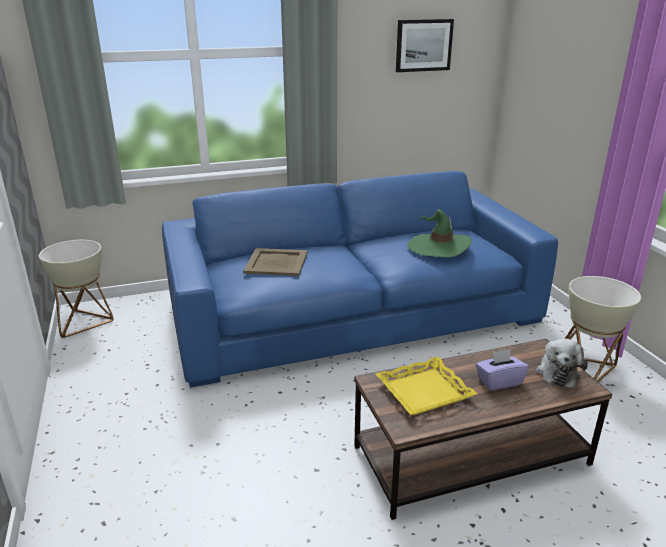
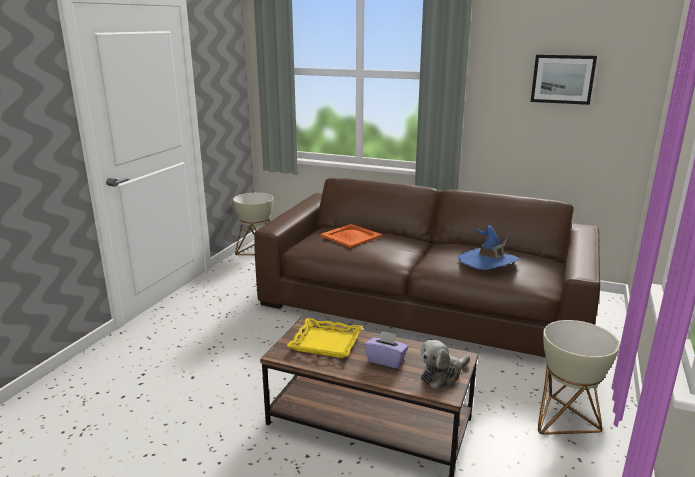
camera: 40 degrees right, 5 degrees down
blue sofa [162,171,558,388] -> brown sofa [254,178,600,357]
beige tray [243,248,308,276] -> orange tray [320,224,382,248]
green hat [407,209,472,257] -> blue hat [458,225,519,270]

